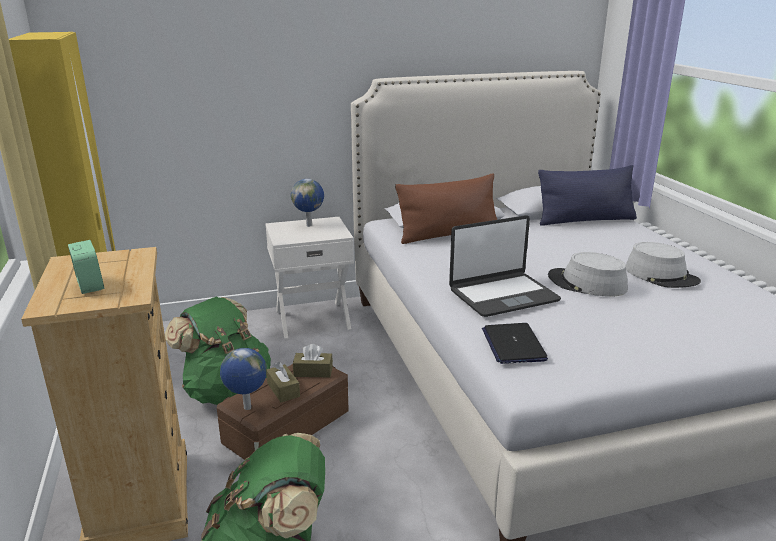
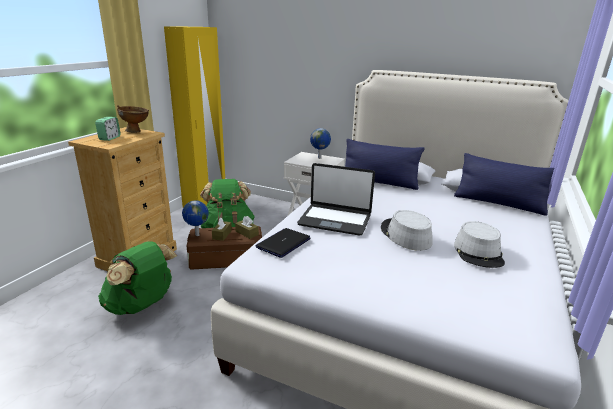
camera: 40 degrees right, 0 degrees up
brown pillow [395,174,497,244] -> blue pillow [345,139,425,190]
none -> brown bowl [117,105,149,133]

